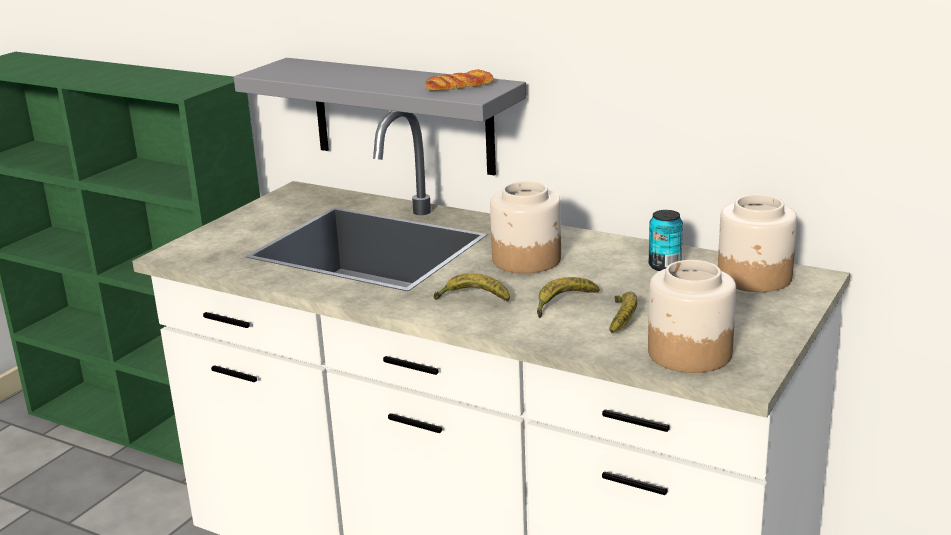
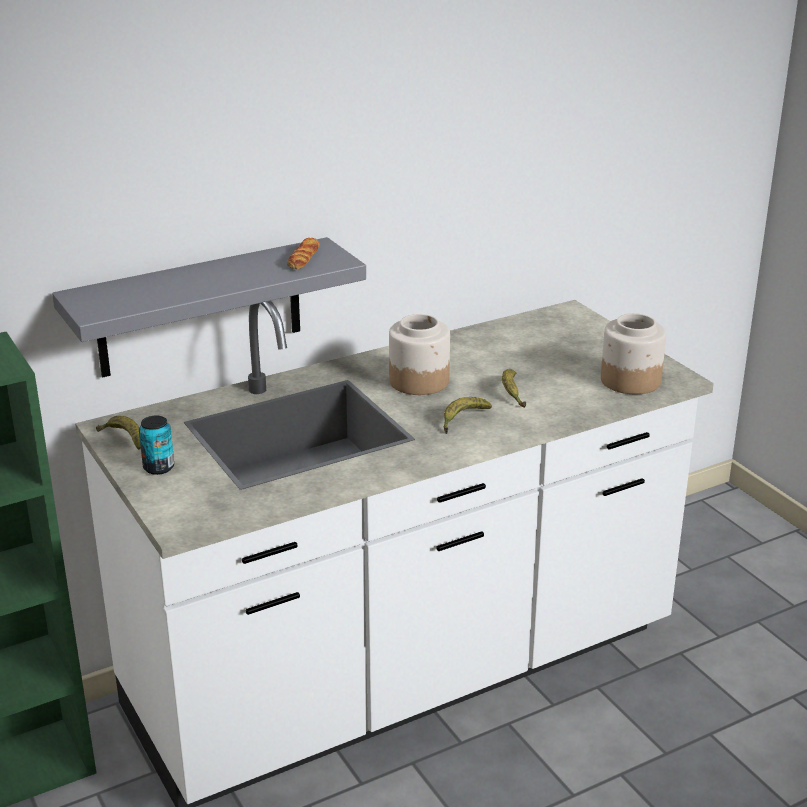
camera: 60 degrees left, 5 degrees up
banana [609,291,637,333] -> banana moved to [96,416,141,450]
can [649,210,683,271] -> can moved to [139,416,174,475]
jar [718,195,797,292] -> none

